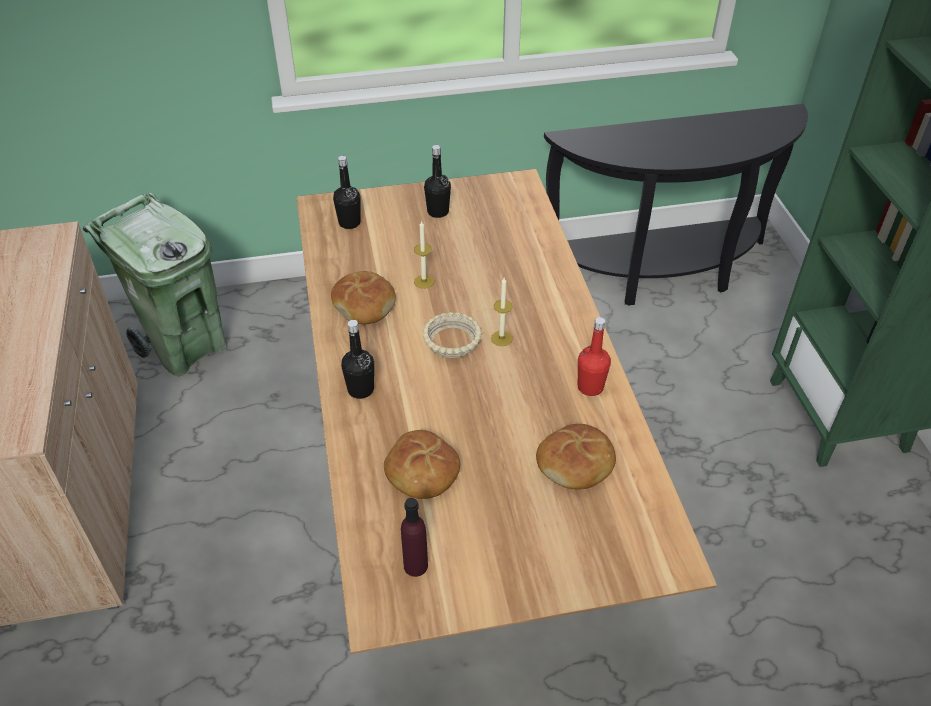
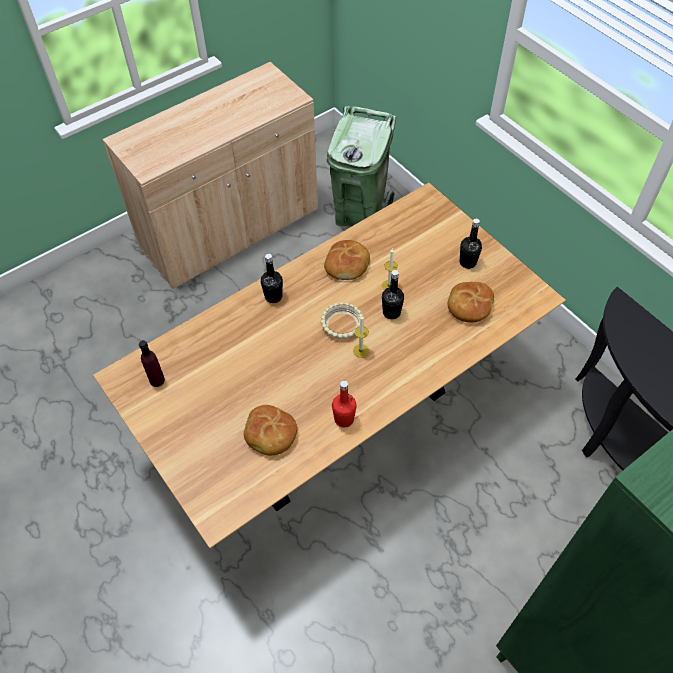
camera: 65 degrees right, 10 degrees up
black bottle [333,156,360,229] -> black bottle moved to [382,270,404,319]
bread [384,430,460,499] -> bread moved to [447,282,494,322]

